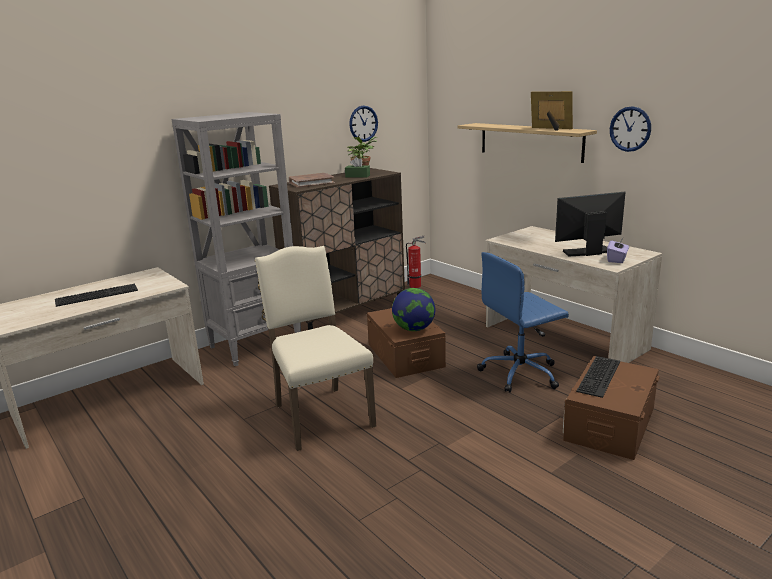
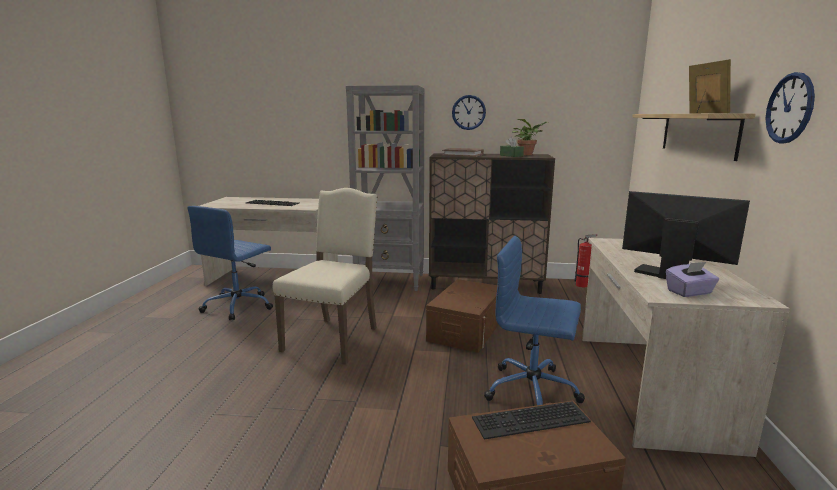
camera: 45 degrees right, 5 degrees down
wall clock [349,106,378,142] -> wall clock moved to [452,95,486,130]
globe [392,288,435,331] -> none
none -> blue office chair [187,206,273,320]

